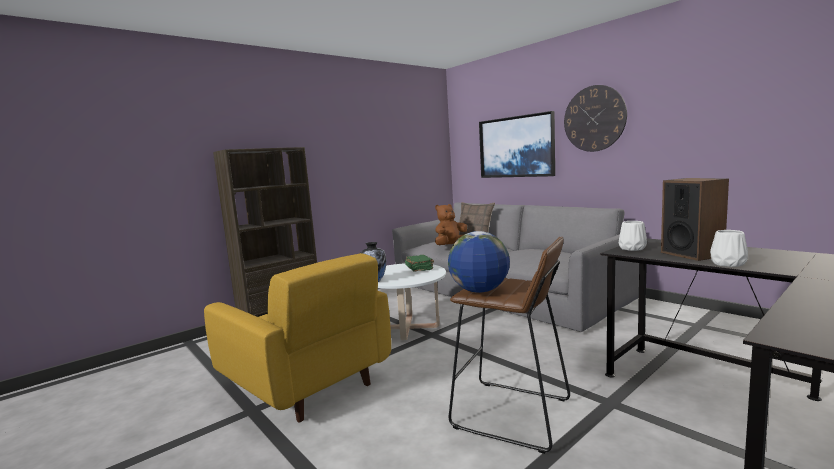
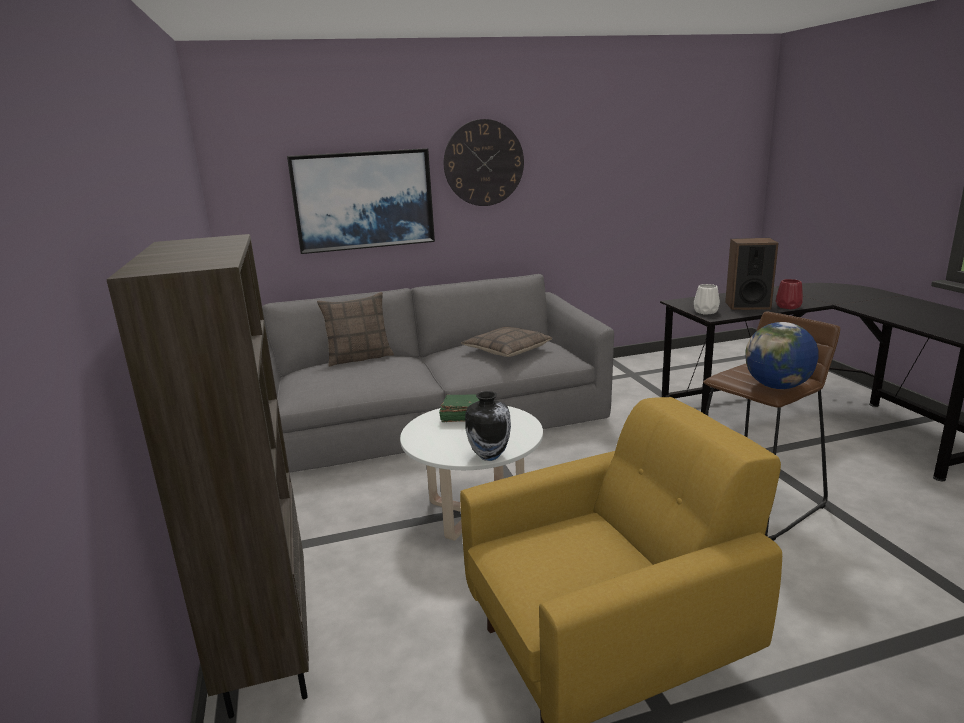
camera: 65 degrees left, 10 degrees up
brown plush toy [435,204,467,245] -> none
white vase [710,230,748,267] -> red vase [776,279,803,309]
none -> pillow [461,327,552,357]

